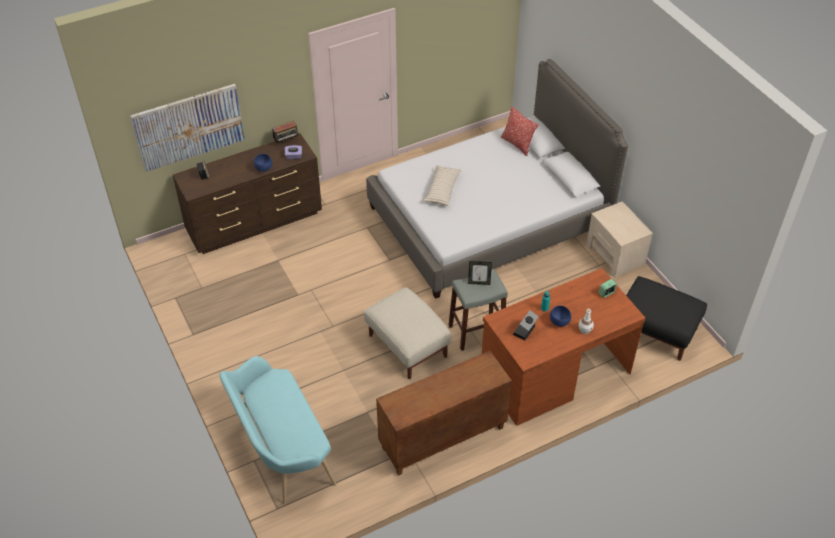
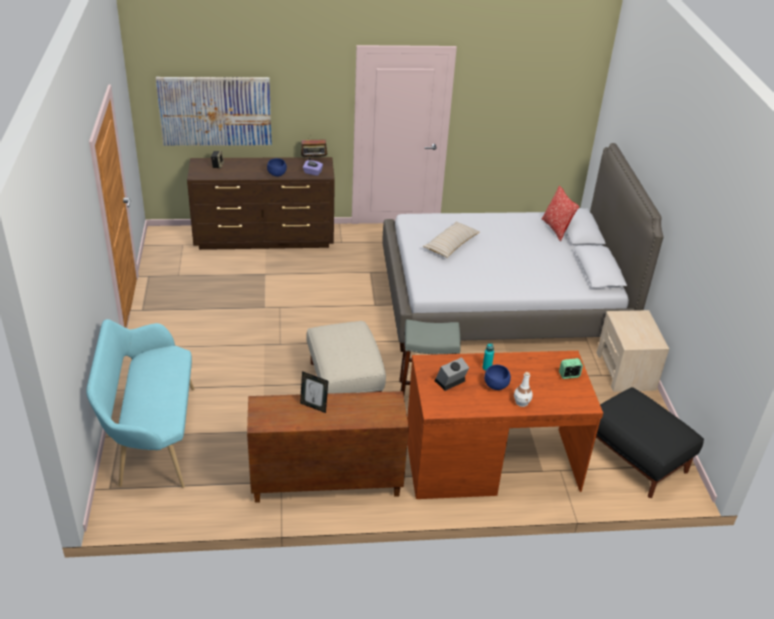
camera: 20 degrees right, 10 degrees down
picture frame [468,261,492,285] -> picture frame moved to [300,371,328,413]

